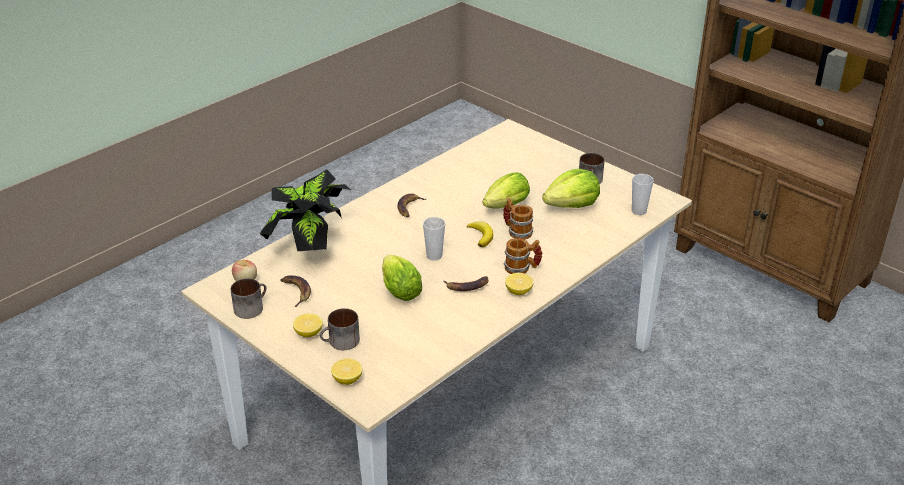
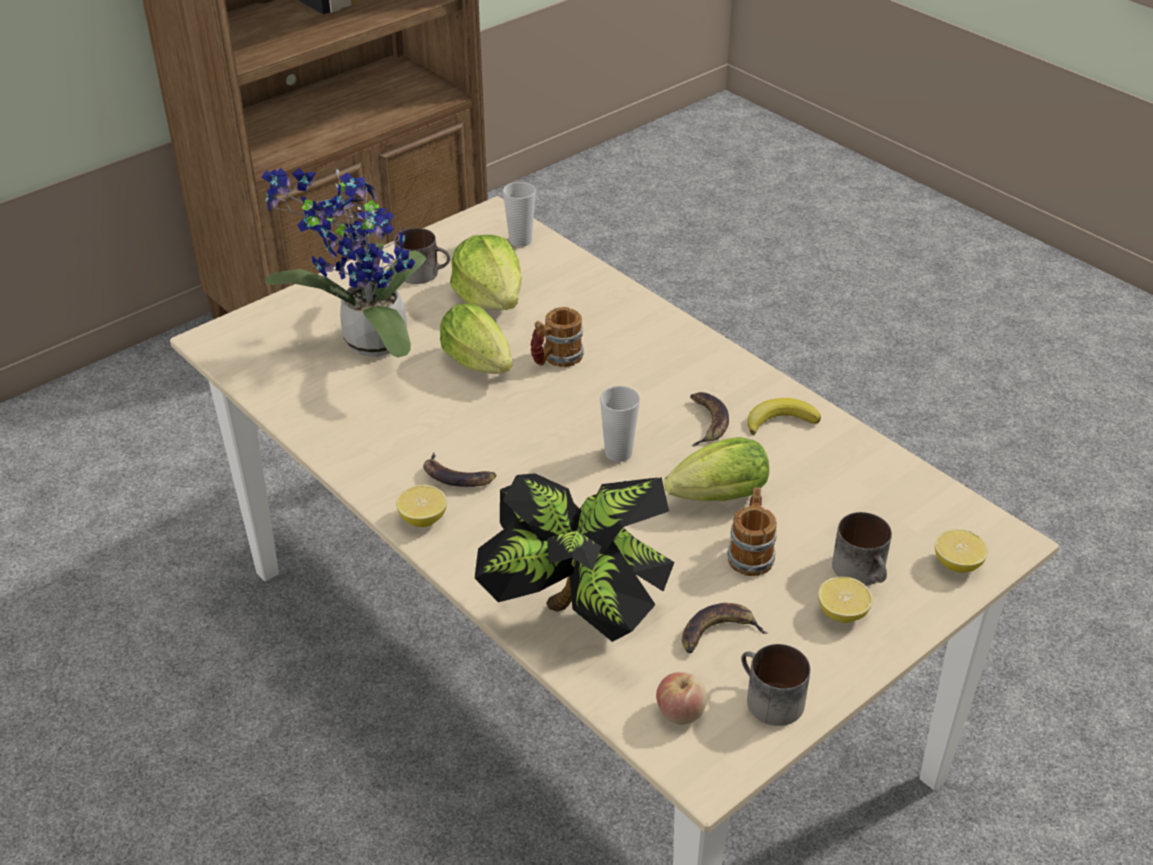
camera: 85 degrees left, 5 degrees up
banana [467,221,493,247] -> banana moved to [747,398,821,435]
mug [504,238,542,274] -> mug moved to [727,487,777,576]
lemon [505,273,534,295] -> lemon moved to [396,485,447,527]
none -> potted plant [261,168,426,358]

